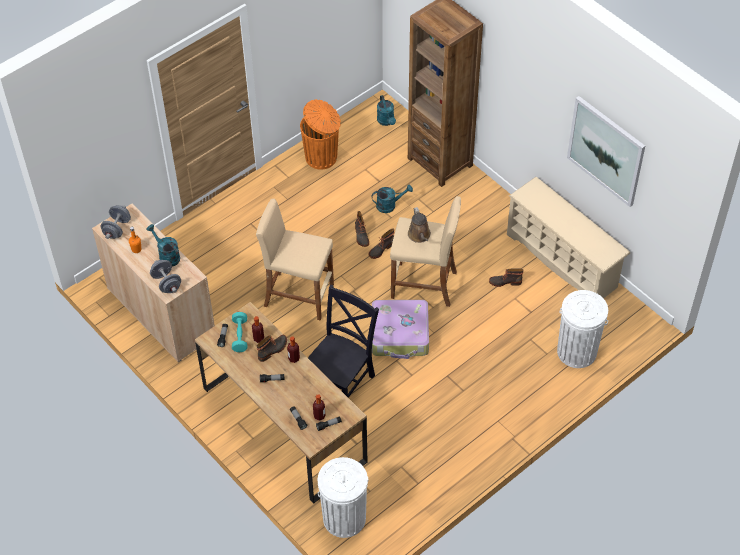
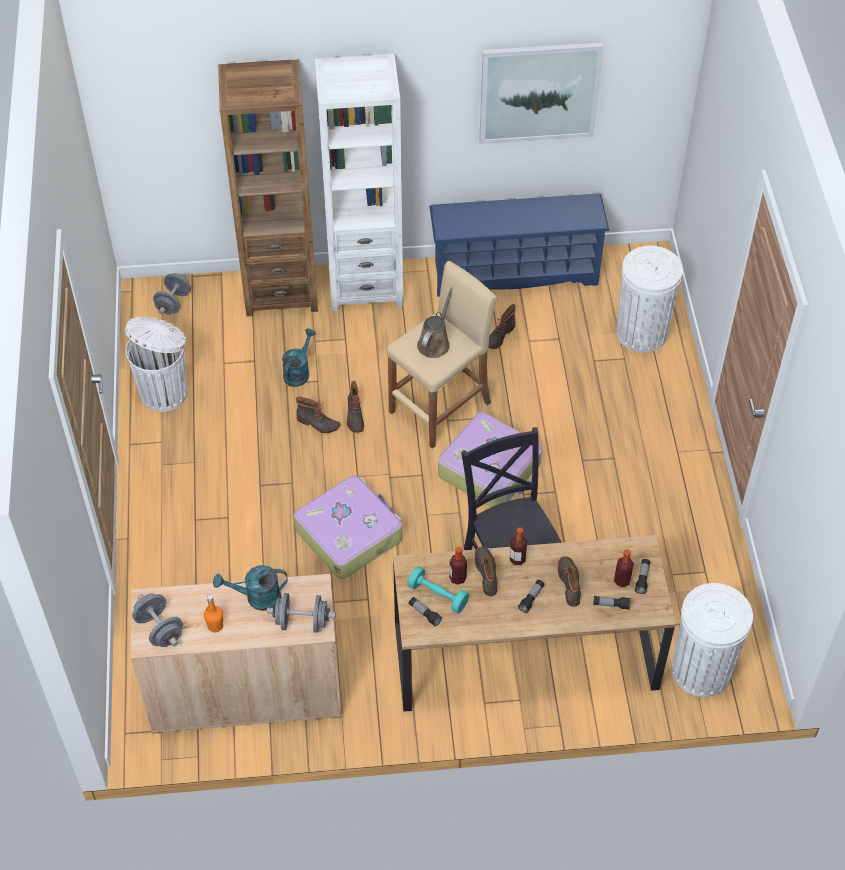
camera: 55 degrees left, 0 degrees up
beige stool [256,199,334,321] -> suitcase [294,475,402,579]
orange trash can [300,99,341,170] -> white trash can [125,317,187,412]
turquoise watering can [377,95,396,126] -> grey dumbbell [153,273,191,314]
brown watering can [408,207,431,243] -> brown watering can turned 90 degrees counterclockwise [417,287,453,358]
beige shoe rack [507,177,630,299] -> blue shoe rack [429,193,609,297]
none -> white bookcase [315,54,403,311]
none -> boot [558,557,581,607]

